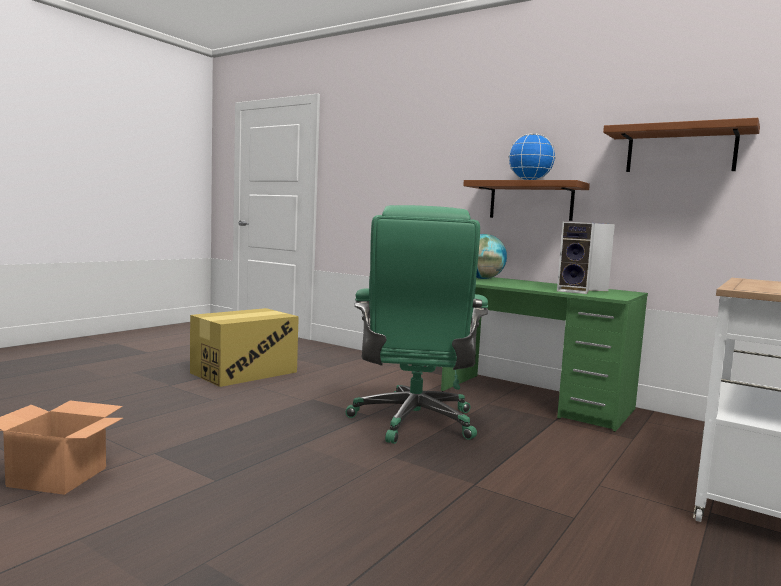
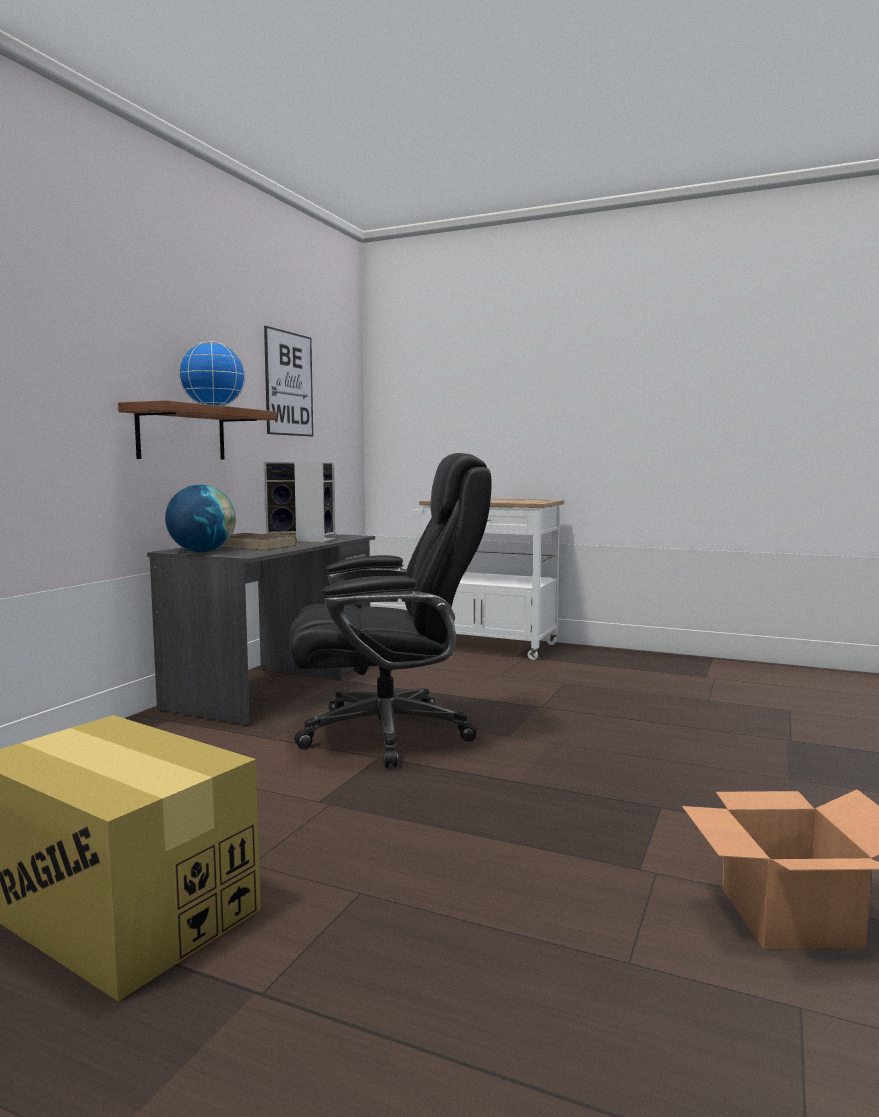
camera: 100 degrees left, 0 degrees up
green office chair [345,205,488,444] -> black office chair [289,453,492,768]
green desk [441,277,648,432] -> grey desk [147,534,375,726]
brown shelf [603,118,760,172] -> picture [264,326,313,437]
none -> brown book [221,533,297,550]

